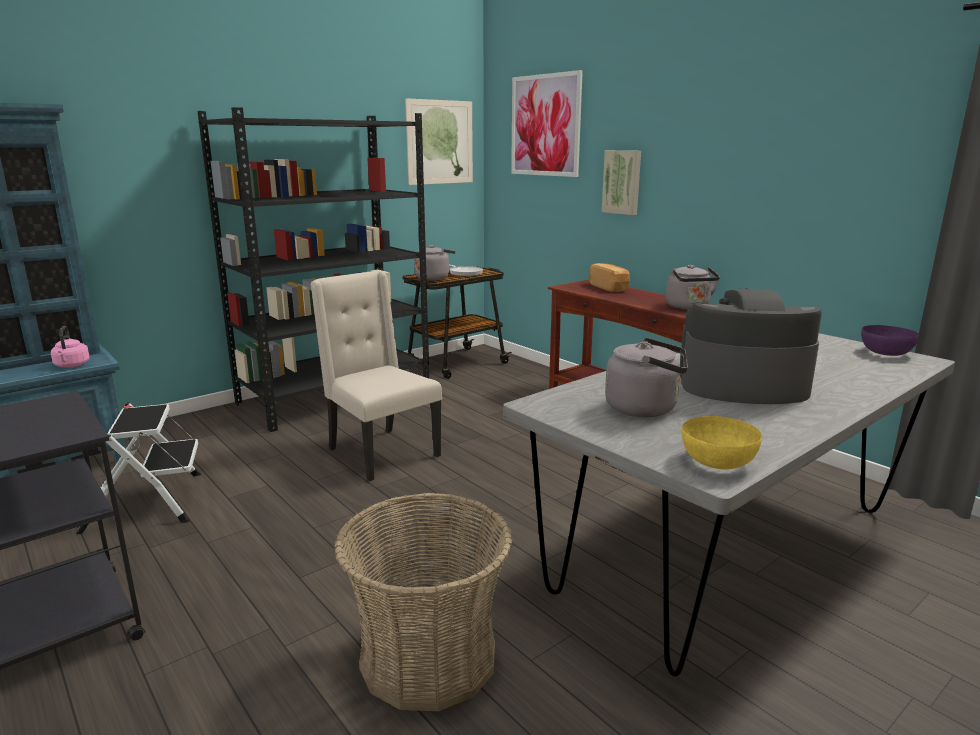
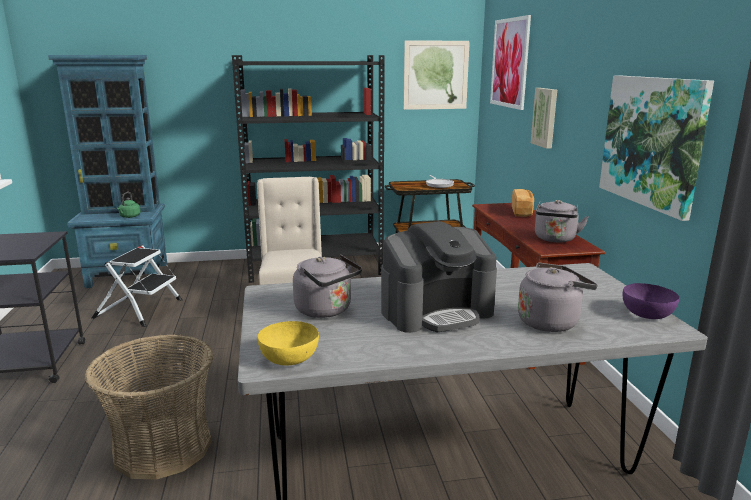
camera: 30 degrees right, 0 degrees up
pink kettle [51,326,90,368] -> green kettle [117,192,141,218]
grey kettle [414,245,455,281] -> grey kettle moved to [518,263,598,332]
coffee machine [680,288,822,404] -> coffee machine turned 120 degrees clockwise [381,221,497,333]
none -> picture [599,75,714,221]

